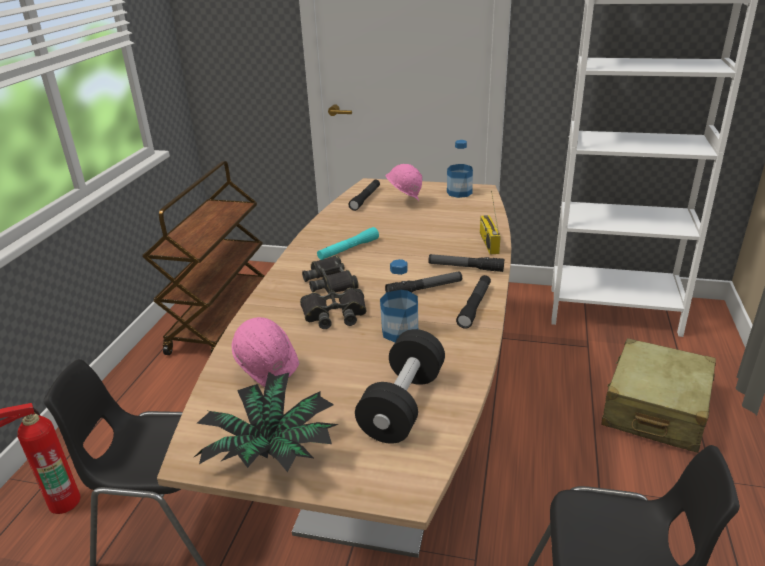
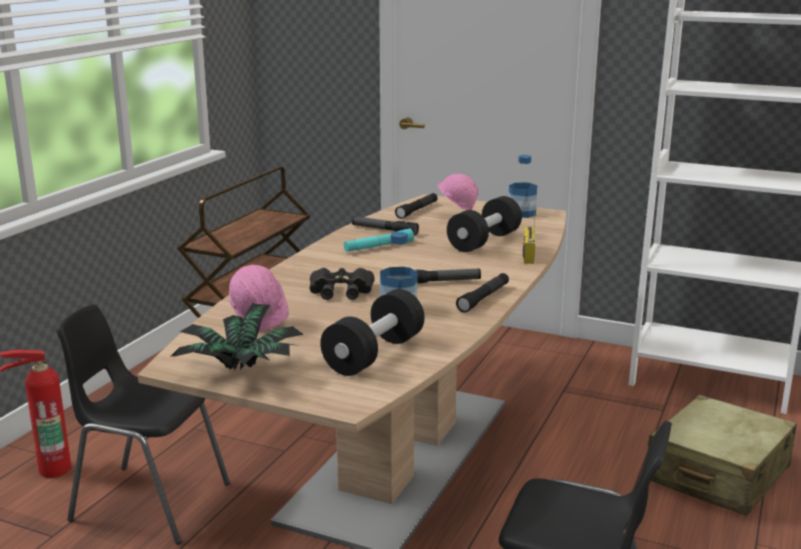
camera: 10 degrees right, 10 degrees down
black binoculars [302,256,359,293] -> none
flashlight [428,254,504,272] -> flashlight moved to [352,216,419,235]
none -> black dumbbell [447,196,522,252]

